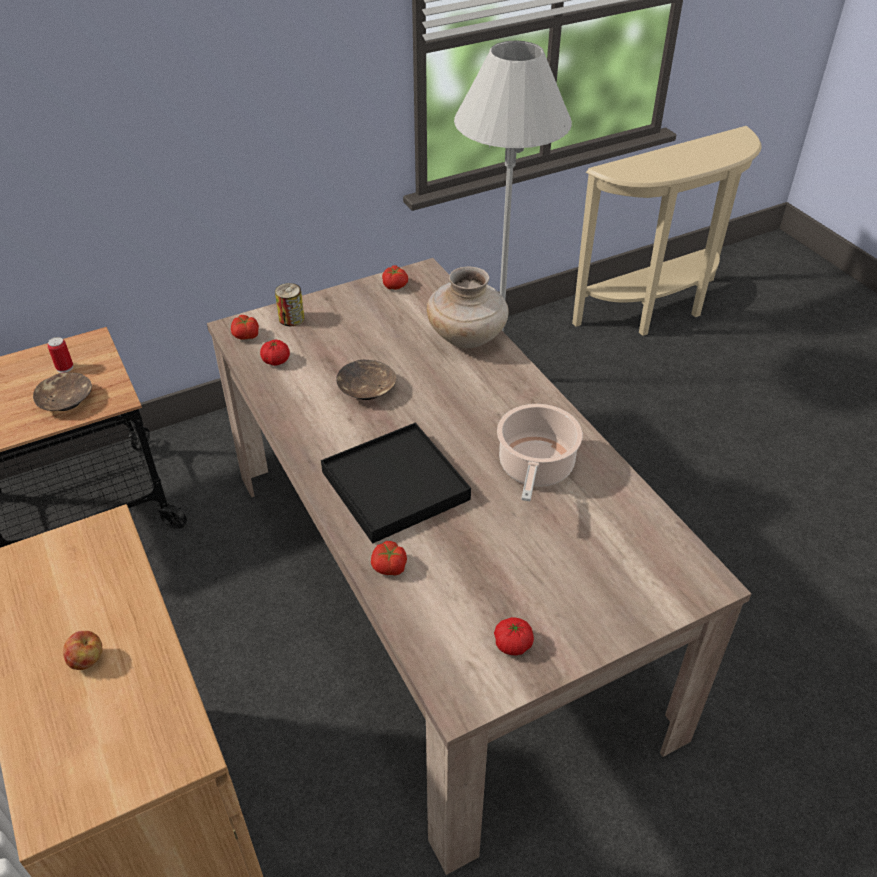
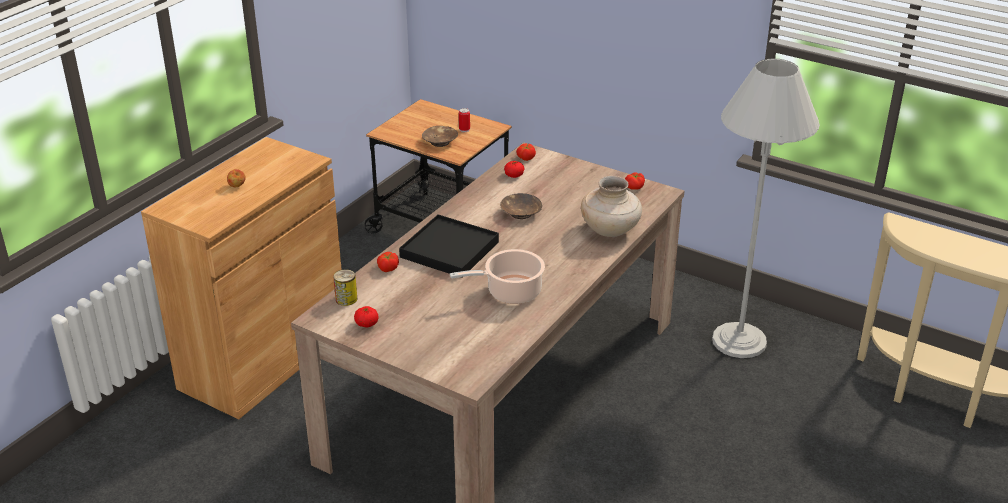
camera: 60 degrees right, 10 degrees down
can [275,283,304,326] -> can moved to [333,269,357,306]

